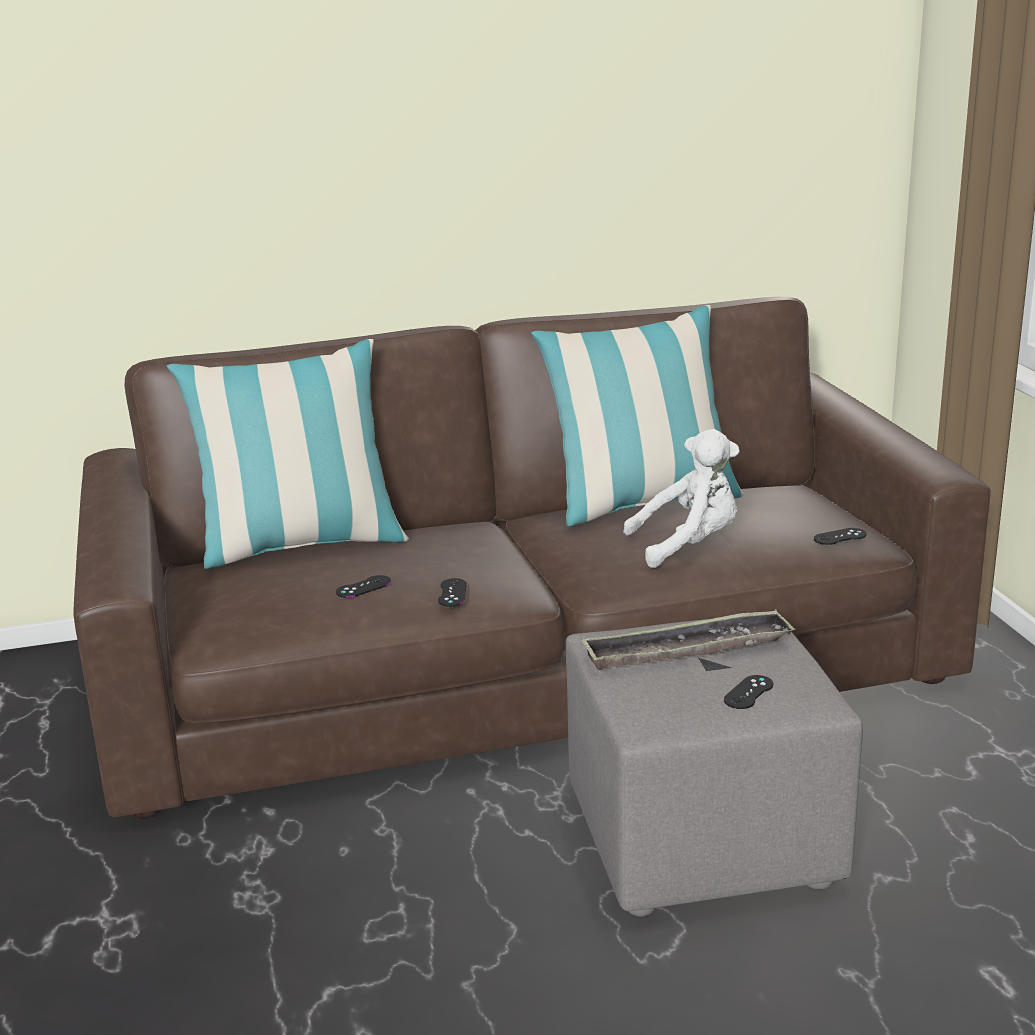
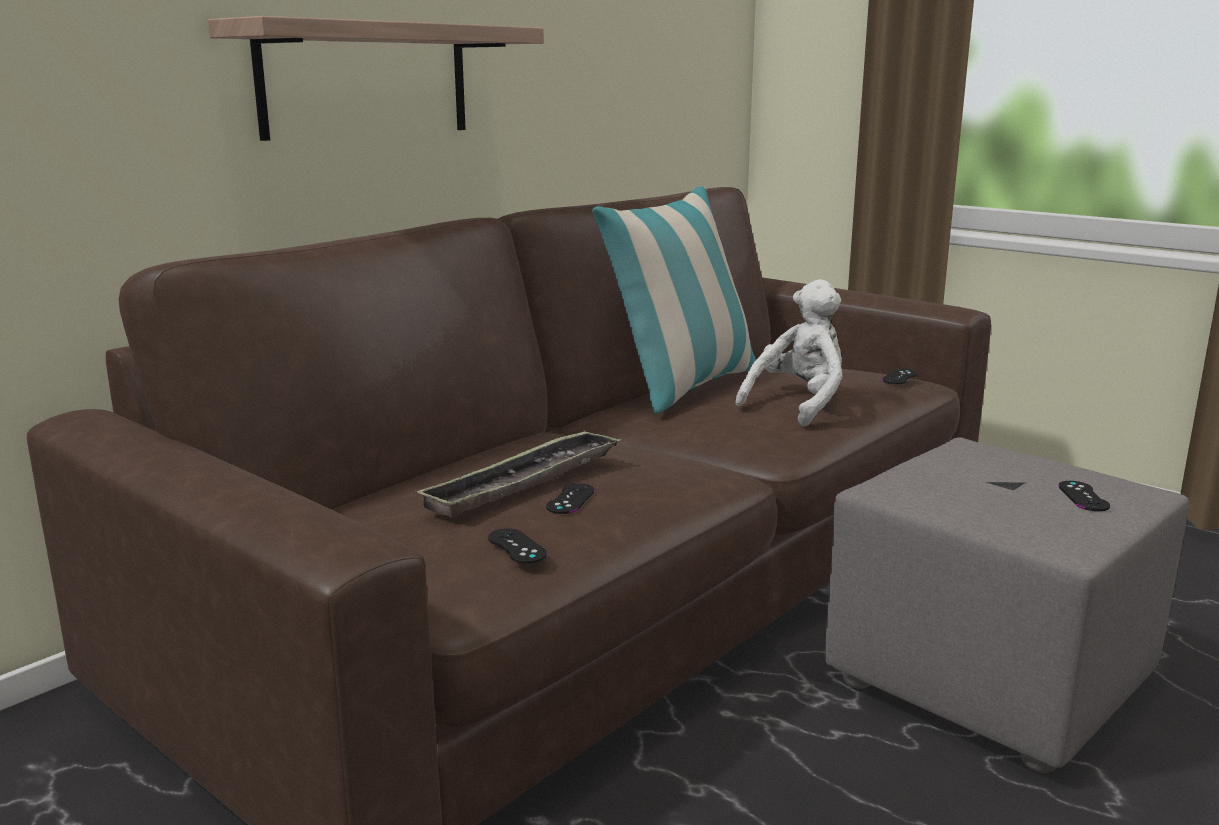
camera: 35 degrees left, 5 degrees down
pillow [167,339,409,569] -> none
black game controller [438,578,467,607] -> black game controller moved to [488,528,547,564]
tray [581,609,795,670] -> tray moved to [415,430,621,518]
none -> shelf [208,16,544,141]

